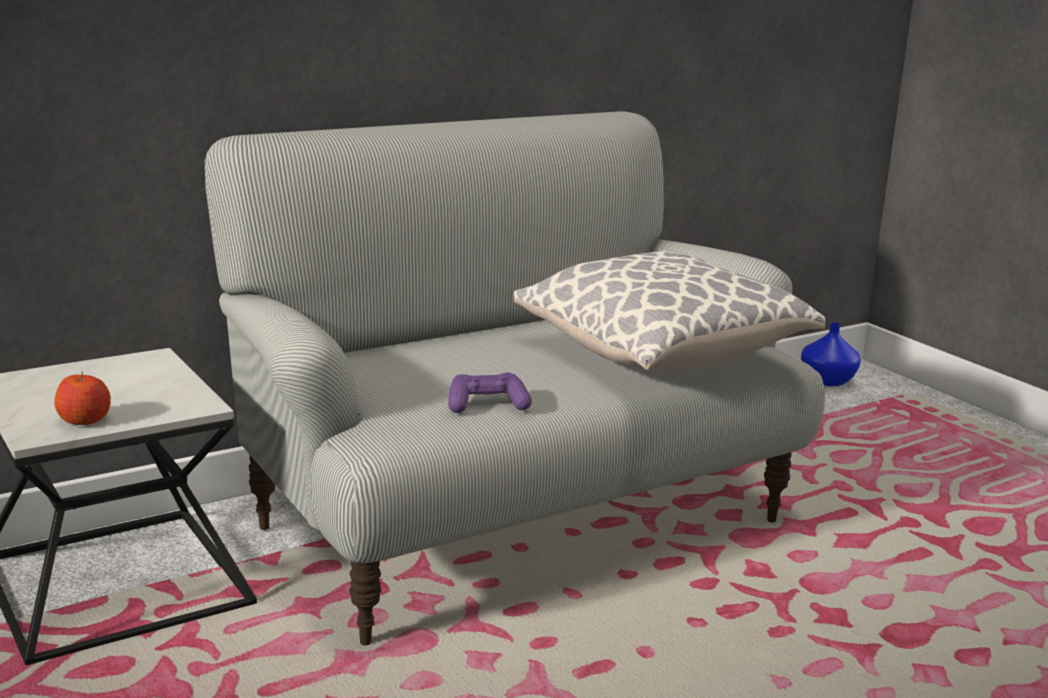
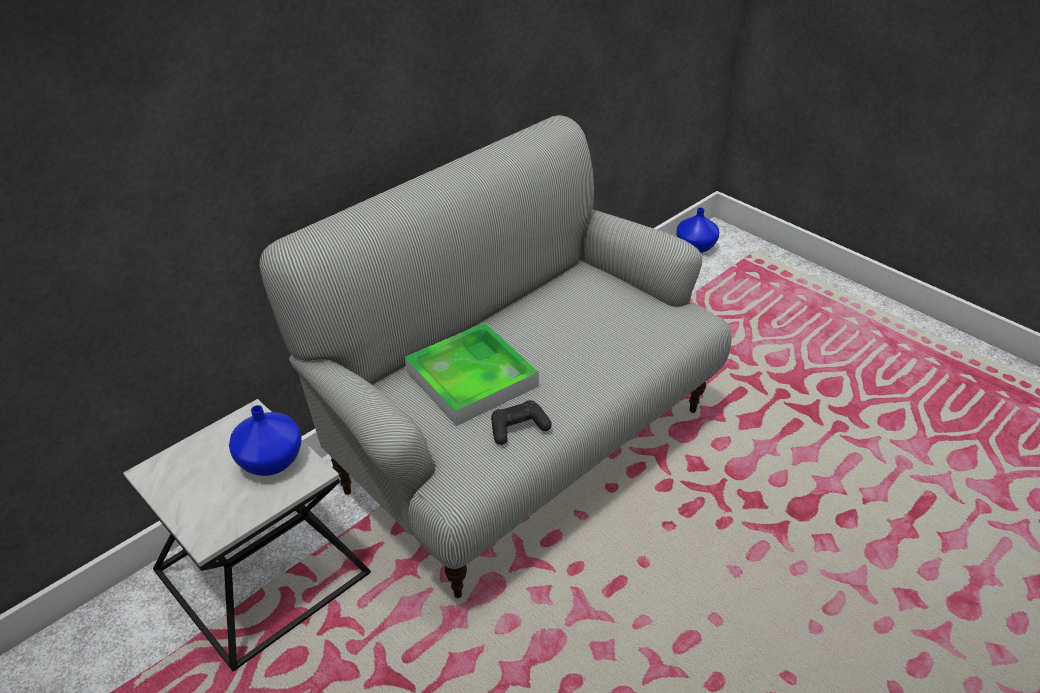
camera: 10 degrees left, 20 degrees up
apple [54,372,111,425] -> none
purple game controller [448,372,532,413] -> black game controller [491,400,552,445]
pillow [514,251,825,371] -> none
none -> blue vase [229,405,302,476]
none -> tray [405,323,539,426]

